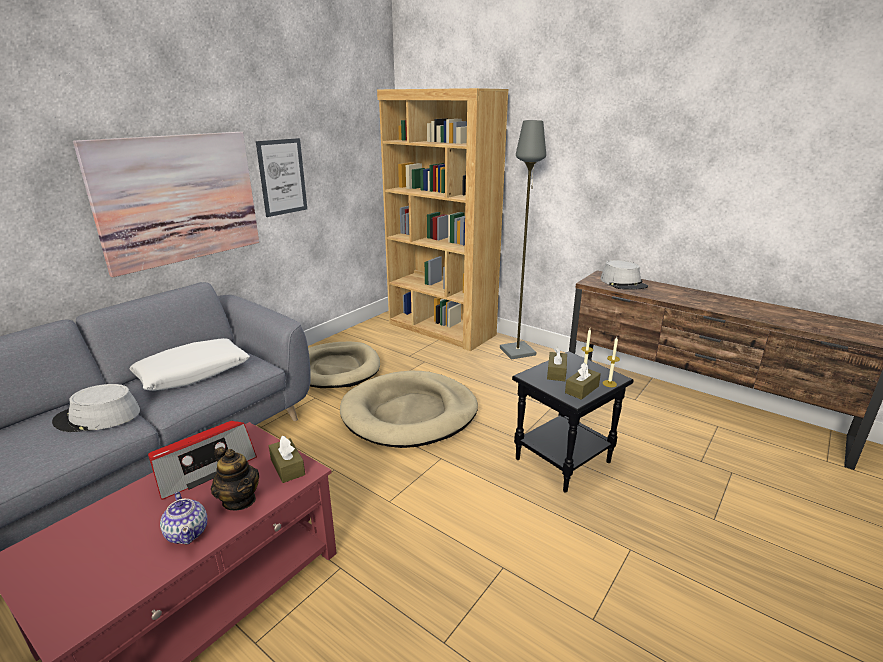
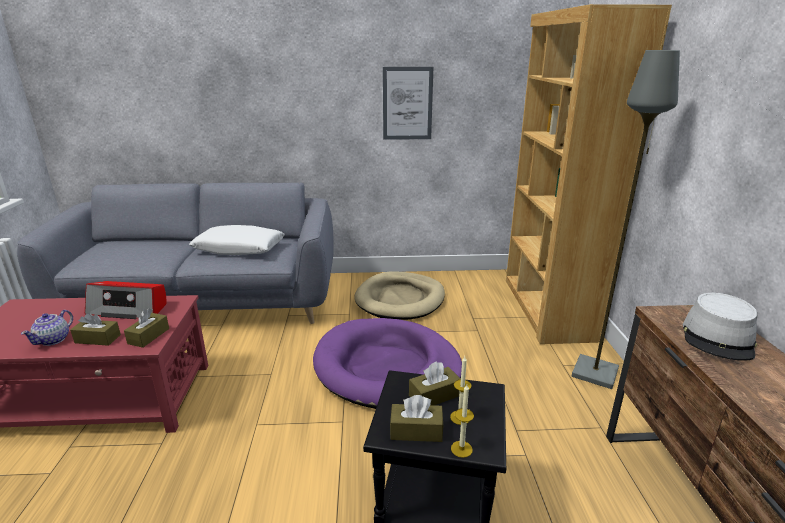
camera: 50 degrees right, 0 degrees up
grey hat [52,384,140,432] -> none
picture [73,132,259,277] -> none
teapot [211,447,260,510] -> brown tissue box [70,312,121,346]
beige dog bed [340,371,478,448] -> purple dog bed [313,318,462,409]

